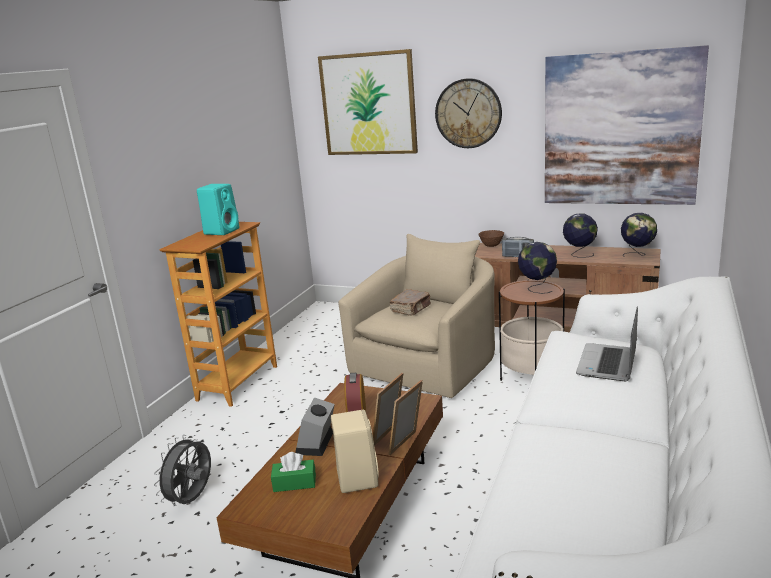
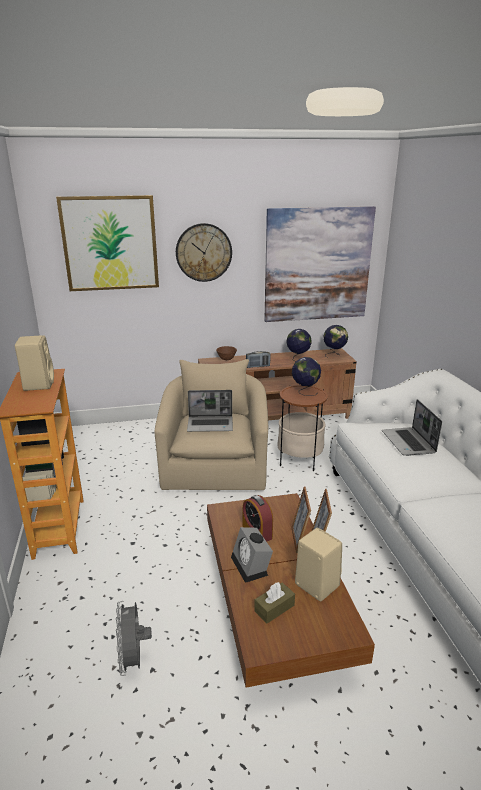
camera: 35 degrees left, 5 degrees up
turquoise speaker [197,184,239,235] -> beige speaker [15,335,54,391]
green tissue box [271,452,316,492] -> brown tissue box [254,582,295,623]
brown book [390,289,431,315] -> laptop [187,390,233,432]

